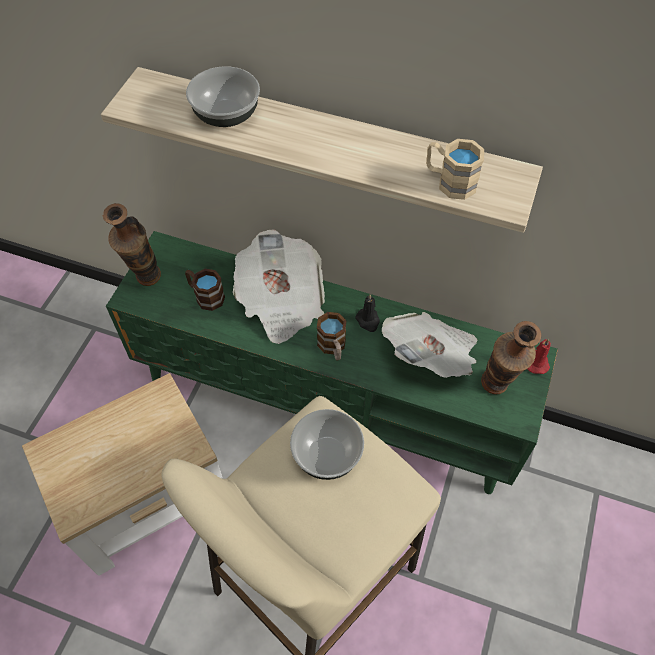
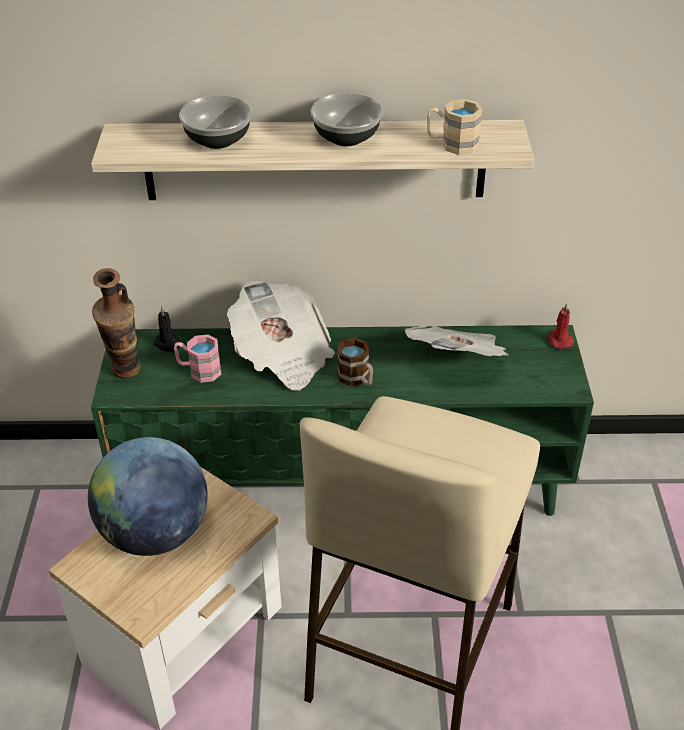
camera: 20 degrees left, 15 degrees down
brown mug [185,269,225,311] -> pink mug [174,334,221,383]
bowl [290,409,364,480] -> bowl moved to [310,93,383,146]
black candle [355,294,380,332] -> black candle moved to [153,306,180,352]
vase [481,321,541,394] -> none
none -> globe [88,437,208,556]

